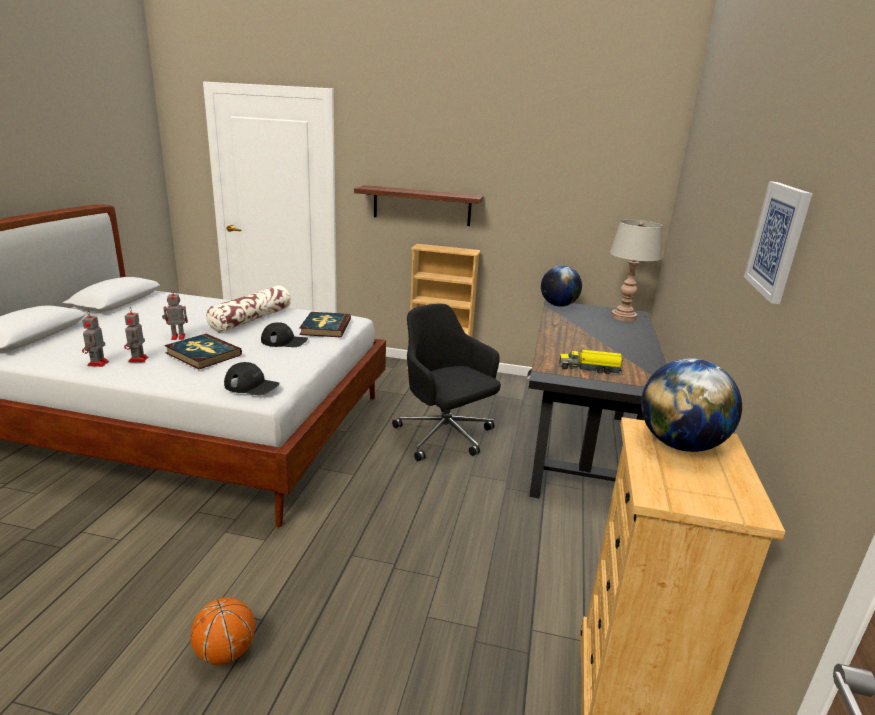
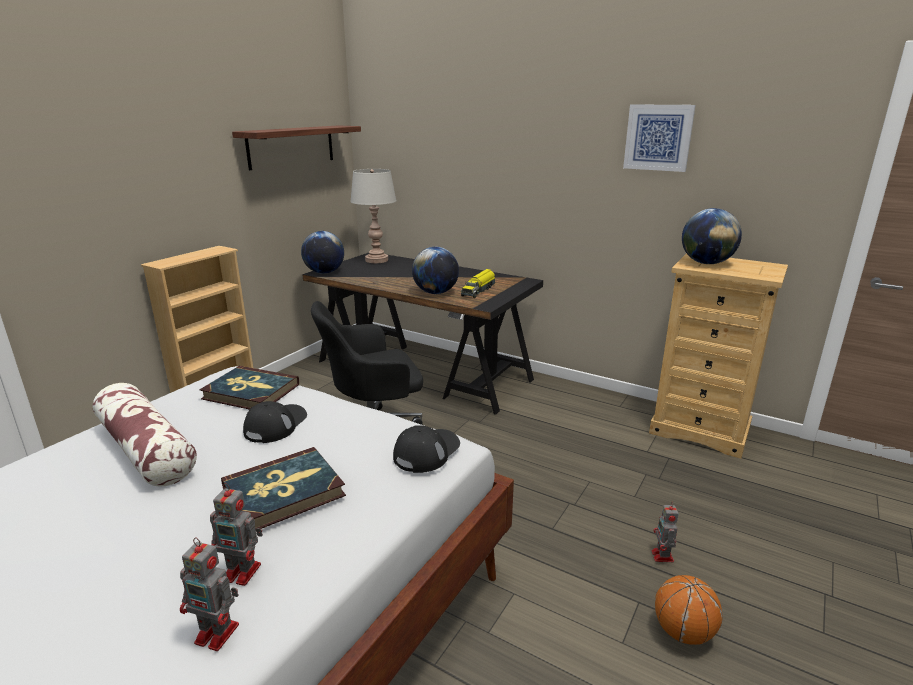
camera: 70 degrees left, 0 degrees up
toy robot [162,289,188,340] -> toy robot moved to [651,502,679,562]
shelf [354,185,484,226] -> shelf moved to [232,125,361,170]
none -> globe [412,247,459,294]

